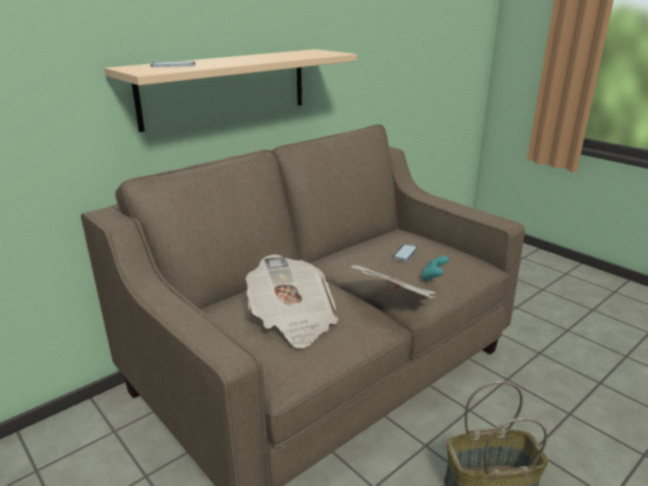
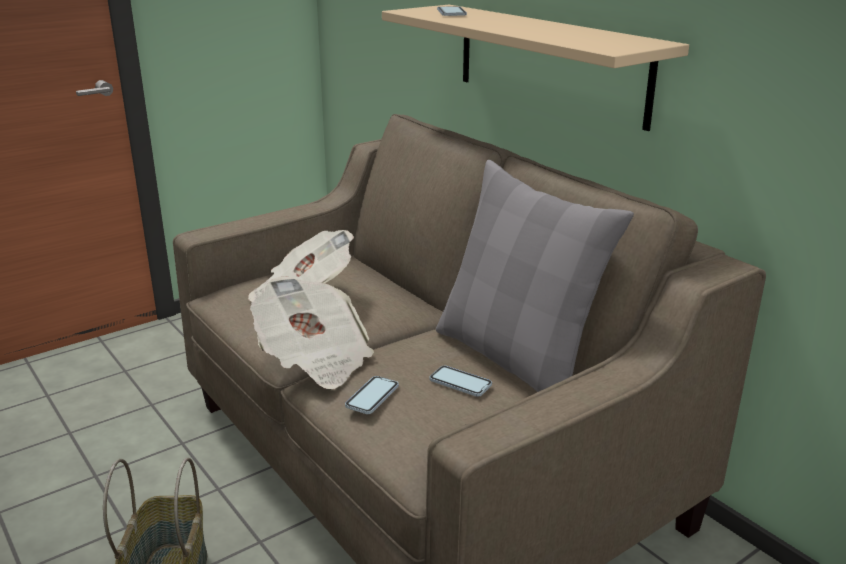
camera: 95 degrees right, 0 degrees up
turquoise game controller [421,256,449,282] -> phone [345,376,399,414]
none -> grey pillow [436,160,634,392]

